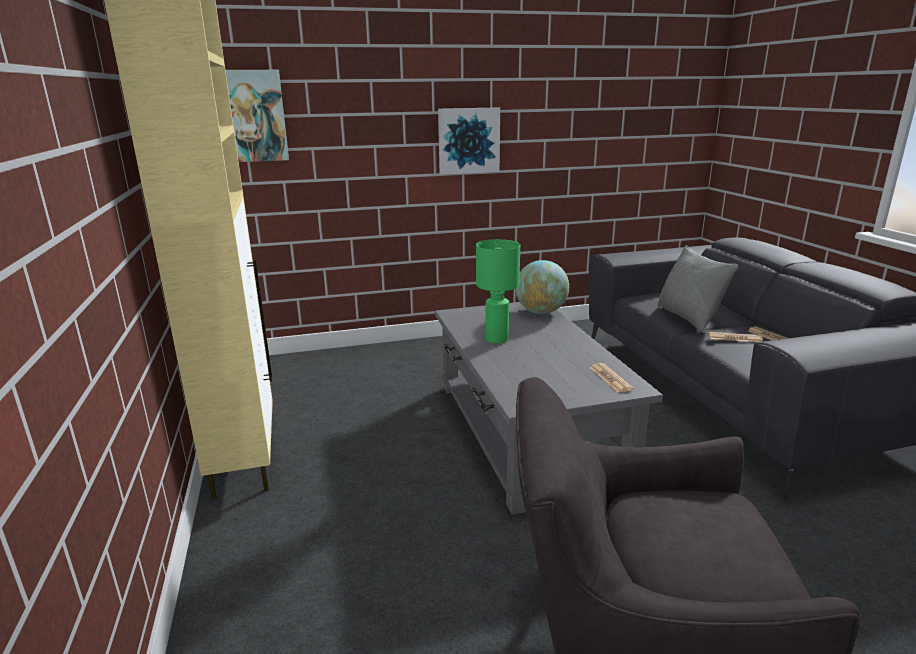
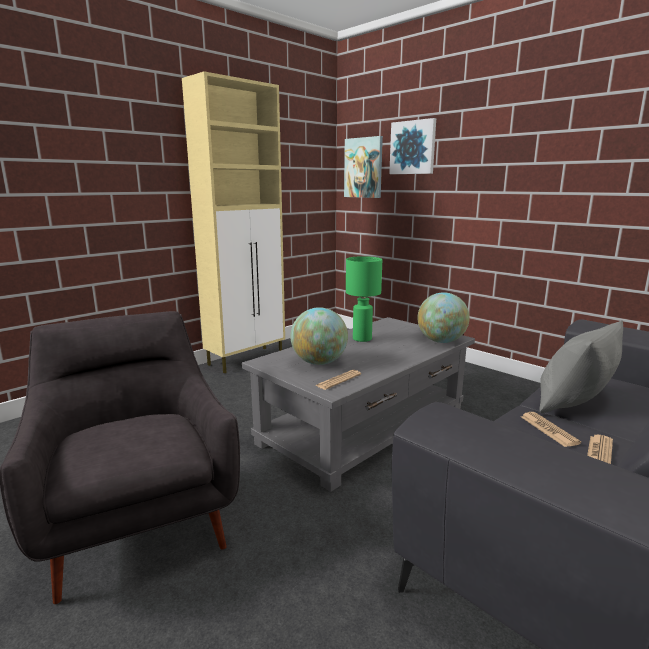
camera: 60 degrees right, 5 degrees down
picture [438,107,500,175] -> picture moved to [389,118,436,174]
none -> globe [291,307,348,365]

